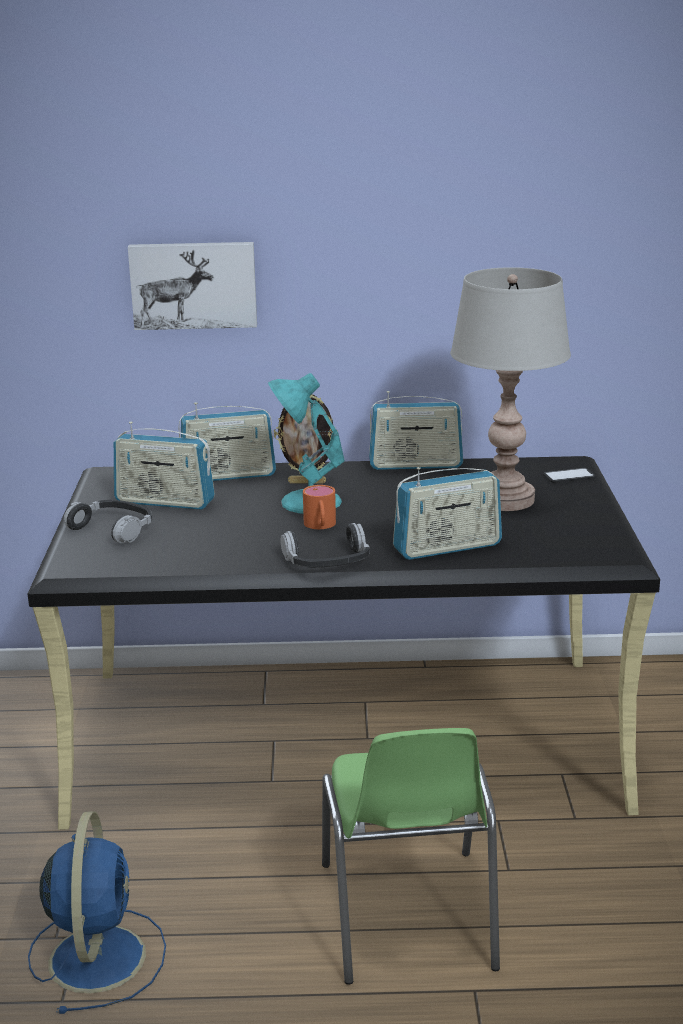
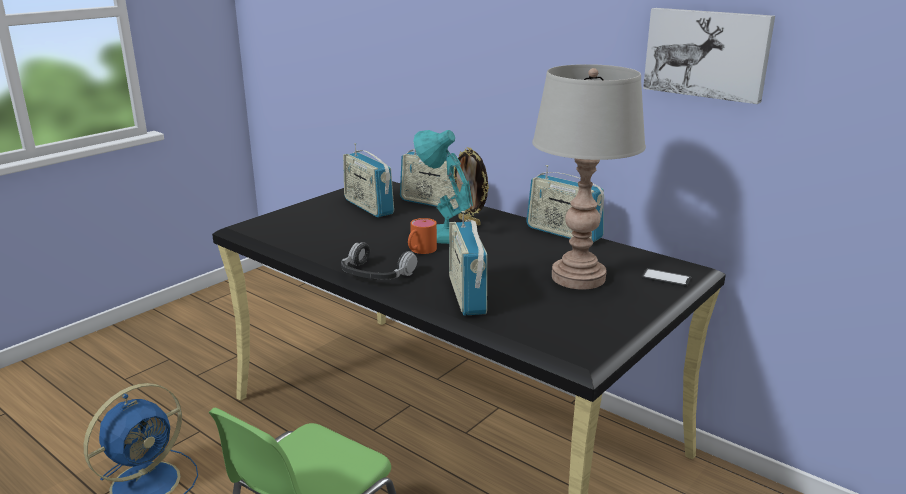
camera: 40 degrees right, 0 degrees up
headphones [64,500,152,543] -> none
picture [128,242,257,330] -> picture moved to [643,8,775,104]
radio [393,467,502,560] -> radio turned 60 degrees clockwise [449,211,487,316]

